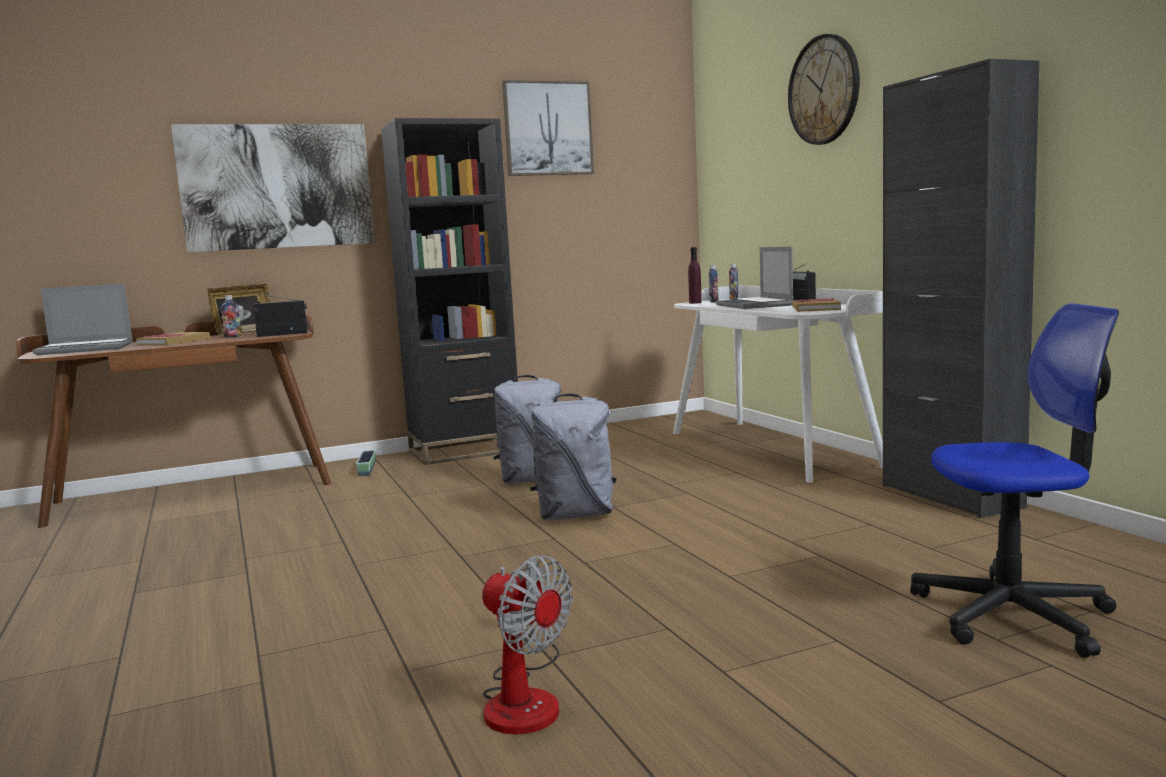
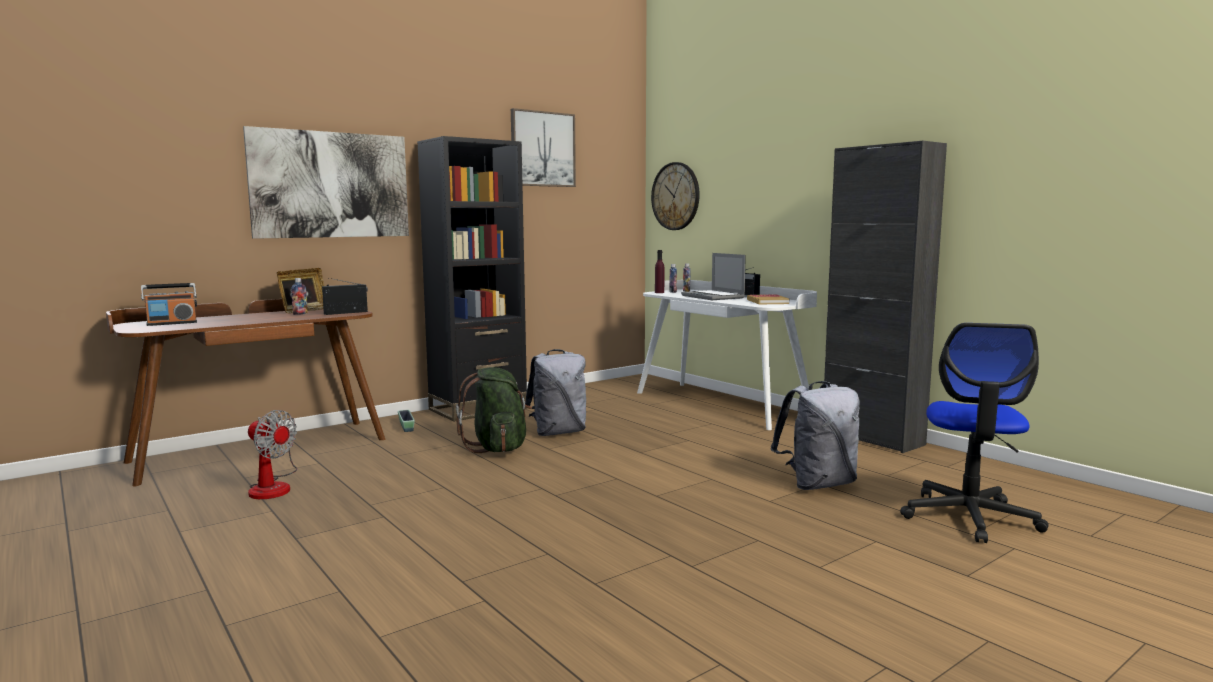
camera: 15 degrees left, 0 degrees up
laptop [33,283,133,355] -> radio [141,283,197,326]
book [136,332,210,346] -> none
fan [482,556,573,735] -> fan moved to [248,410,298,499]
grey backpack [530,393,617,520] -> grey backpack moved to [771,381,860,490]
wall clock [788,34,860,145] -> wall clock moved to [651,162,700,230]
office chair [910,303,1119,658] -> office chair turned 120 degrees clockwise [900,323,1049,543]
none -> green backpack [456,367,532,453]

